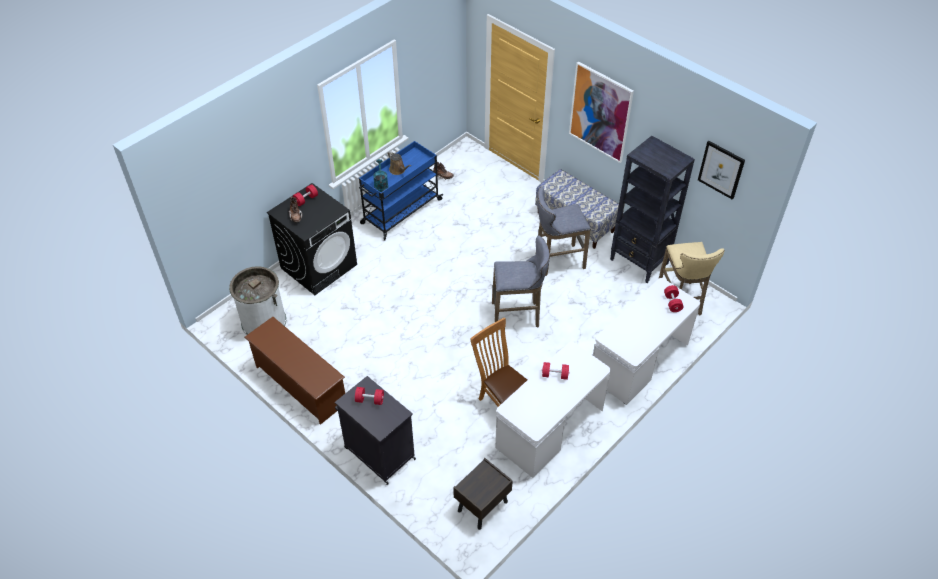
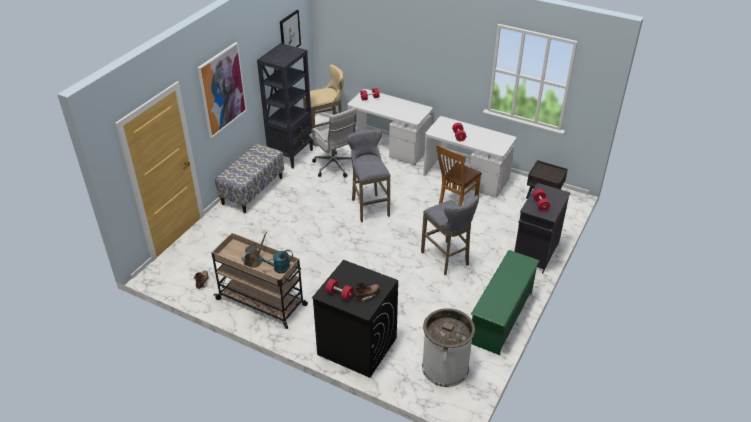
camera: 105 degrees left, 10 degrees down
brown shoe rack [244,317,345,425] -> green shoe rack [471,250,540,355]
blue cart [359,141,443,240] -> beige cart [211,233,308,329]
grey stool [537,187,591,276] -> grey stool moved to [421,195,479,275]
none -> white office chair [309,107,358,177]

